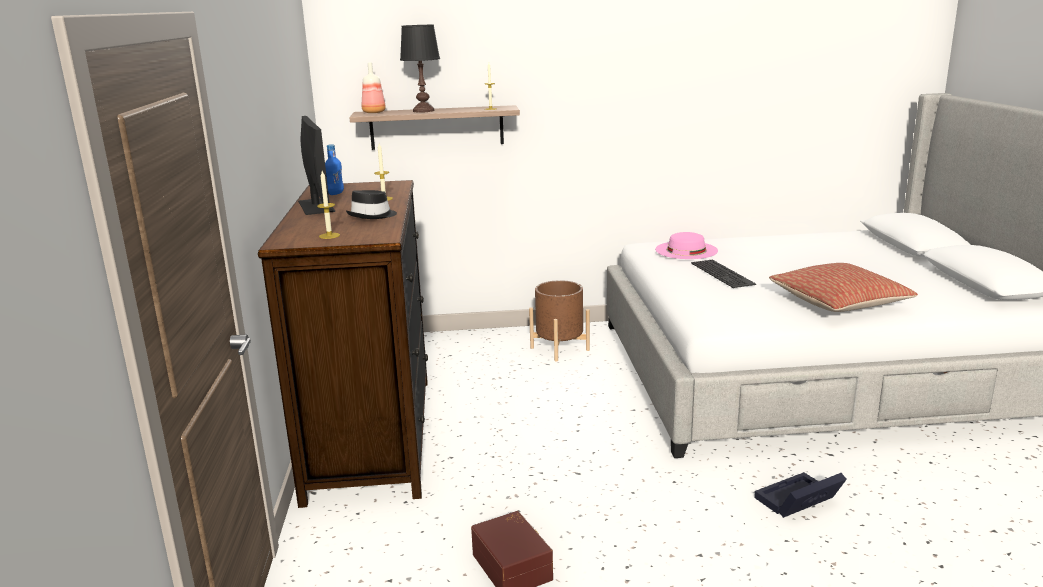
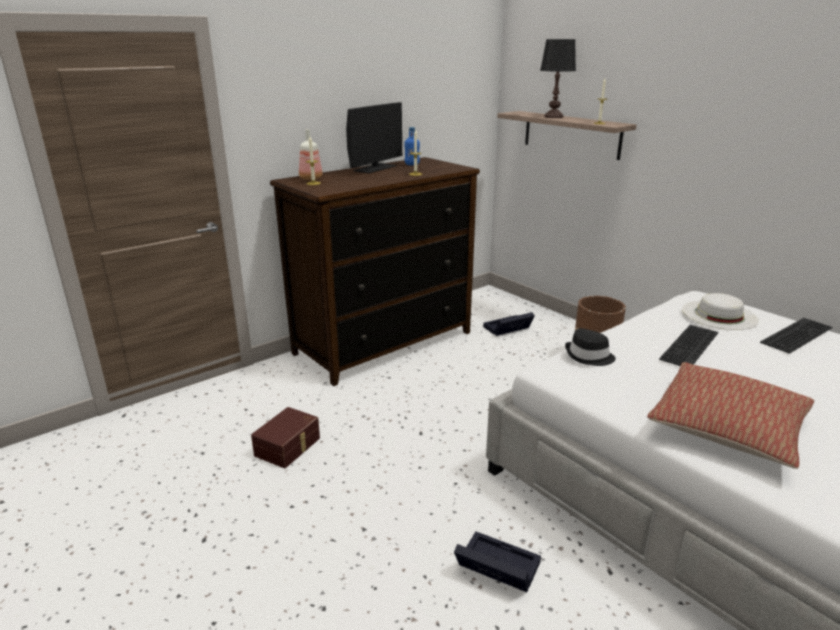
camera: 55 degrees right, 5 degrees up
black hat [346,190,397,219] -> black hat moved to [565,328,616,366]
bottle [362,62,386,113] -> bottle moved to [299,129,323,180]
pink hat [655,232,718,259] -> white hat [682,293,759,330]
none -> black storage box [483,312,535,336]
none -> keyboard [760,318,832,354]

